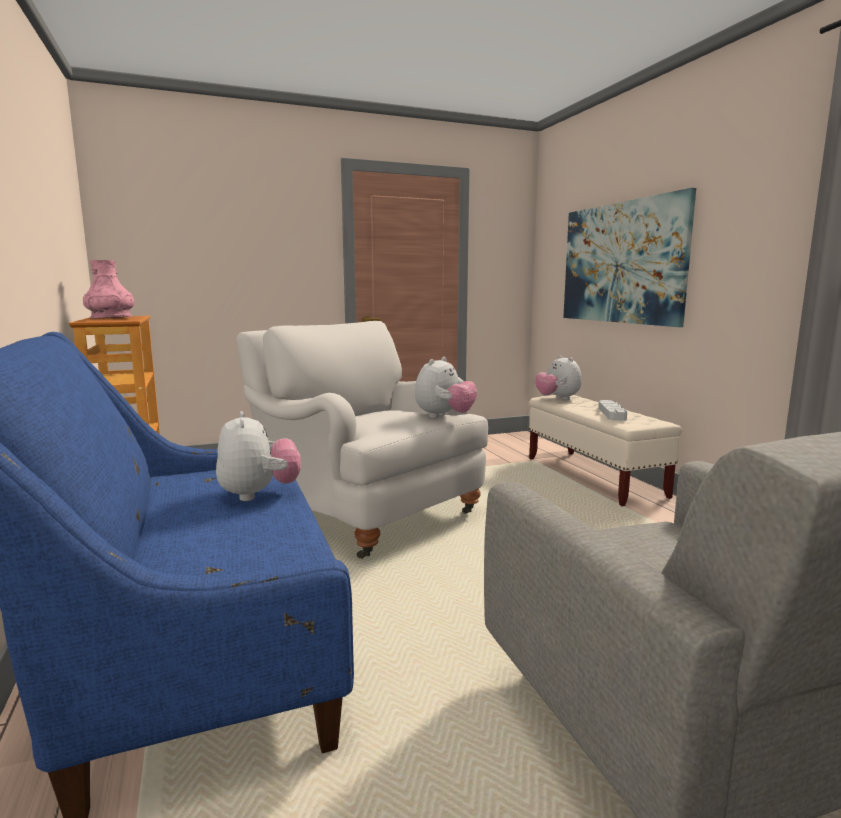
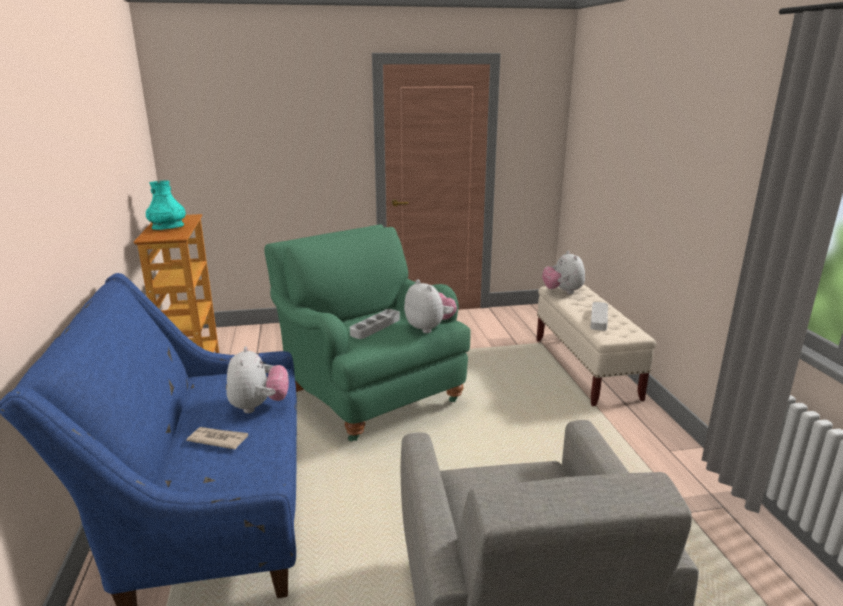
camera: 10 degrees right, 10 degrees up
pink vase [83,260,135,319] -> turquoise vase [146,181,186,230]
white armchair [236,321,488,559] -> green armchair [264,224,471,442]
plush toy [415,357,477,418] -> plush toy turned 75 degrees counterclockwise [404,279,457,333]
picture [563,188,696,327] -> none
none -> newspaper [186,427,248,449]
none -> grey tray [350,309,400,339]

